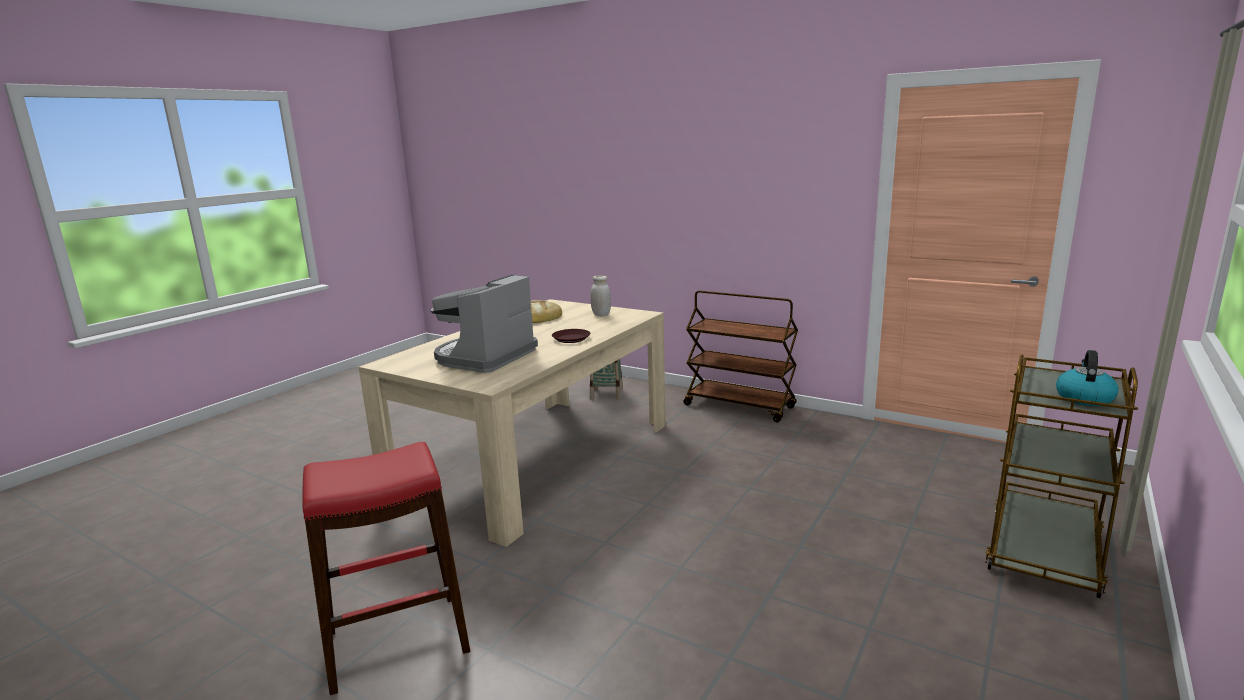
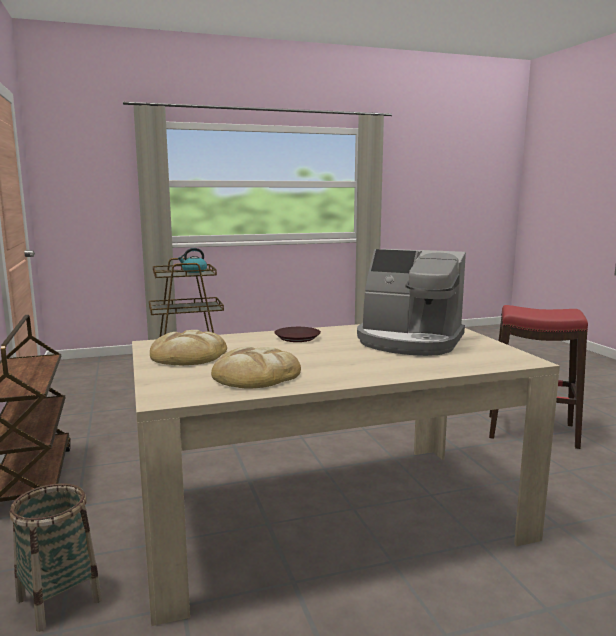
camera: 140 degrees left, 5 degrees down
coffee machine [431,274,538,373] -> coffee machine turned 45 degrees clockwise [357,249,466,356]
white jar [590,275,611,317] -> bread [150,330,227,366]

